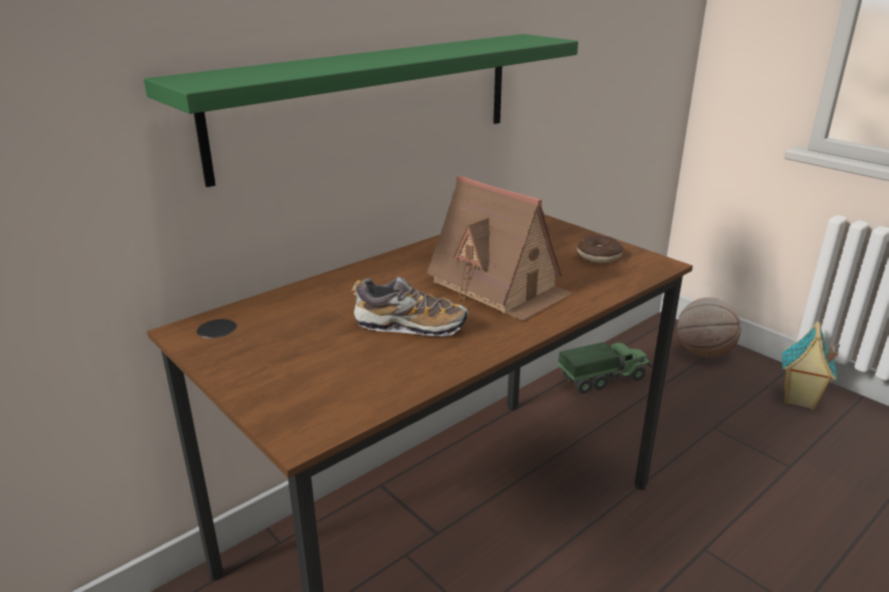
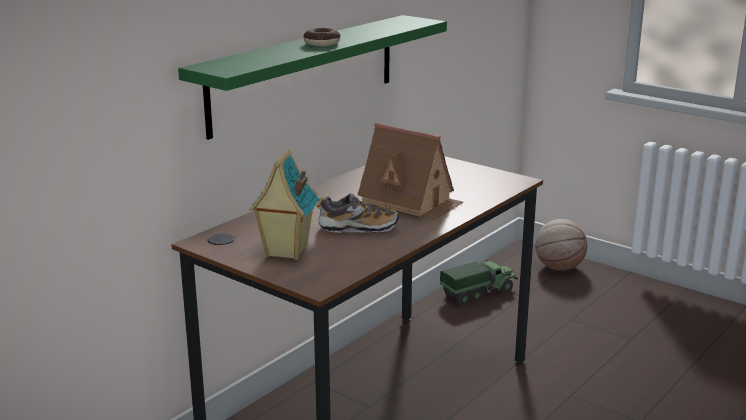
camera: 10 degrees left, 5 degrees down
donut [577,235,623,263] -> donut moved to [303,28,340,47]
toy house [782,321,840,410] -> toy house moved to [249,149,320,260]

